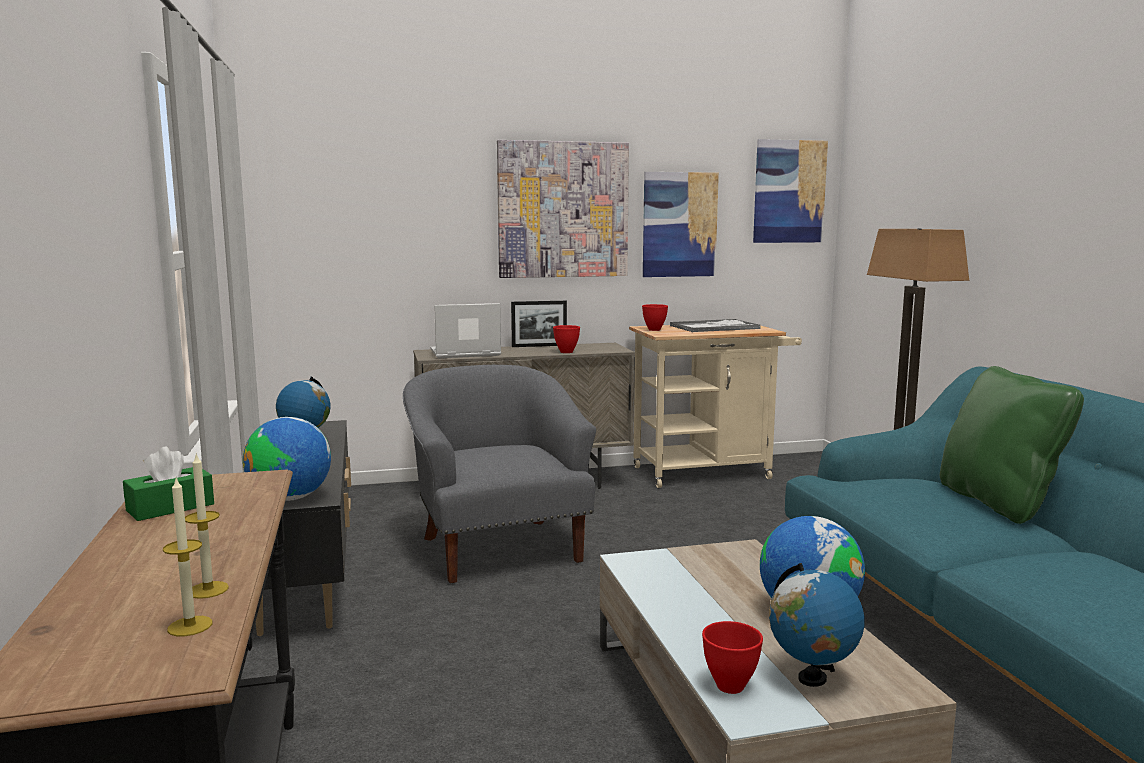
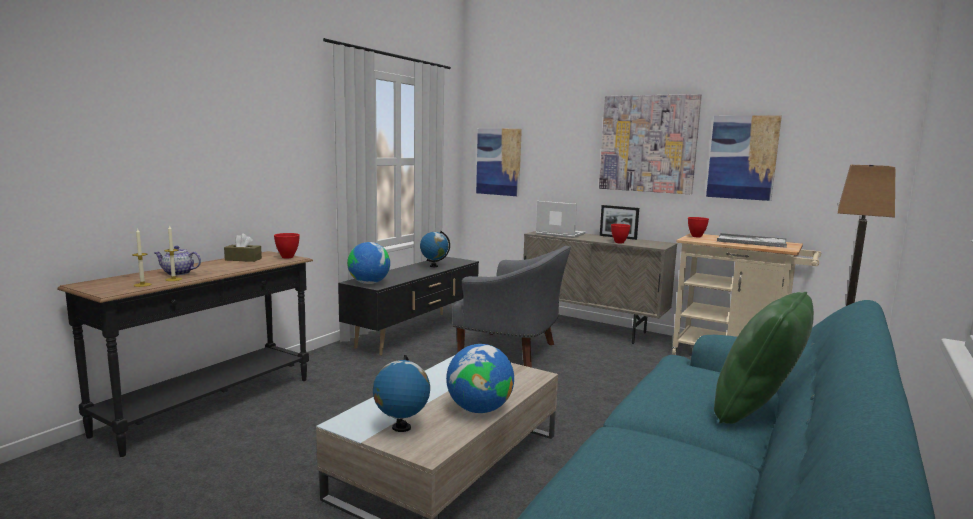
camera: 45 degrees right, 0 degrees up
green tissue box [123,447,214,521] -> brown tissue box [224,233,262,262]
grey armchair [403,365,596,583] -> grey armchair turned 90 degrees clockwise [452,246,571,368]
red bowl [702,621,763,694] -> red bowl moved to [274,233,300,258]
picture [753,139,828,243] -> picture moved to [476,128,522,196]
none -> teapot [154,246,201,276]

